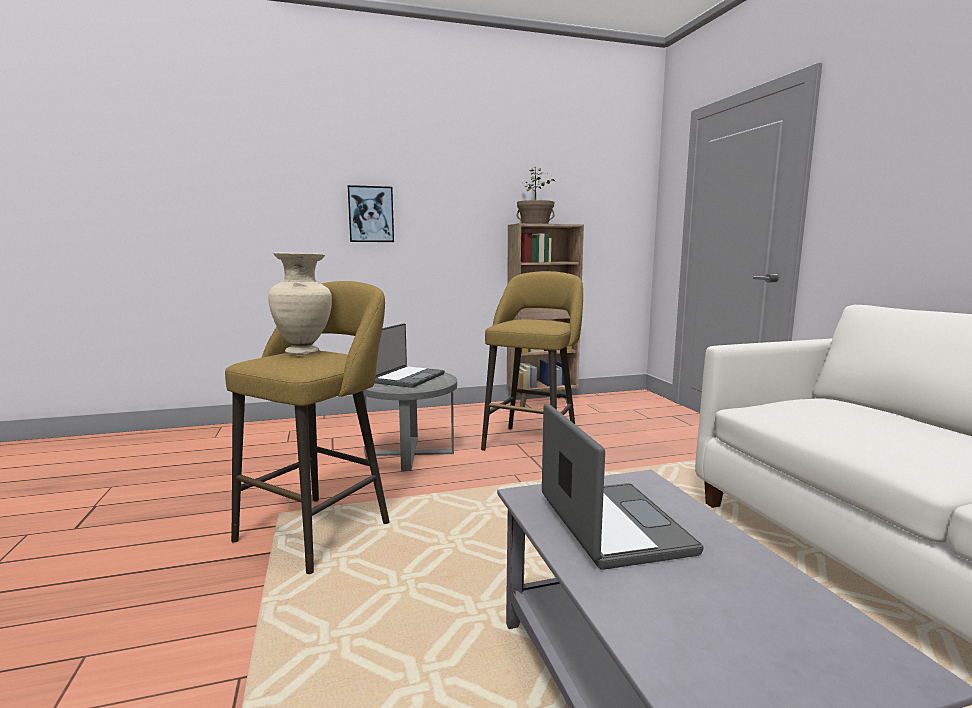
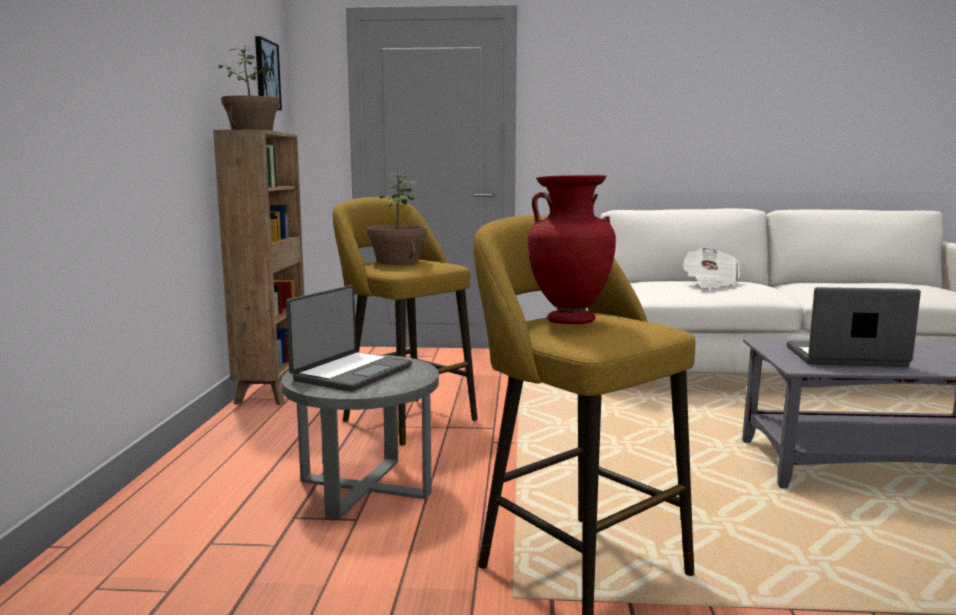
camera: 70 degrees left, 0 degrees up
beige vase [268,252,332,355] -> red vase [528,175,616,324]
picture [348,185,394,242] -> picture moved to [255,36,282,111]
laptop [375,323,445,388] -> laptop turned 75 degrees clockwise [286,285,412,392]
none -> potted plant [367,173,427,264]
none -> newspaper [682,247,740,289]

